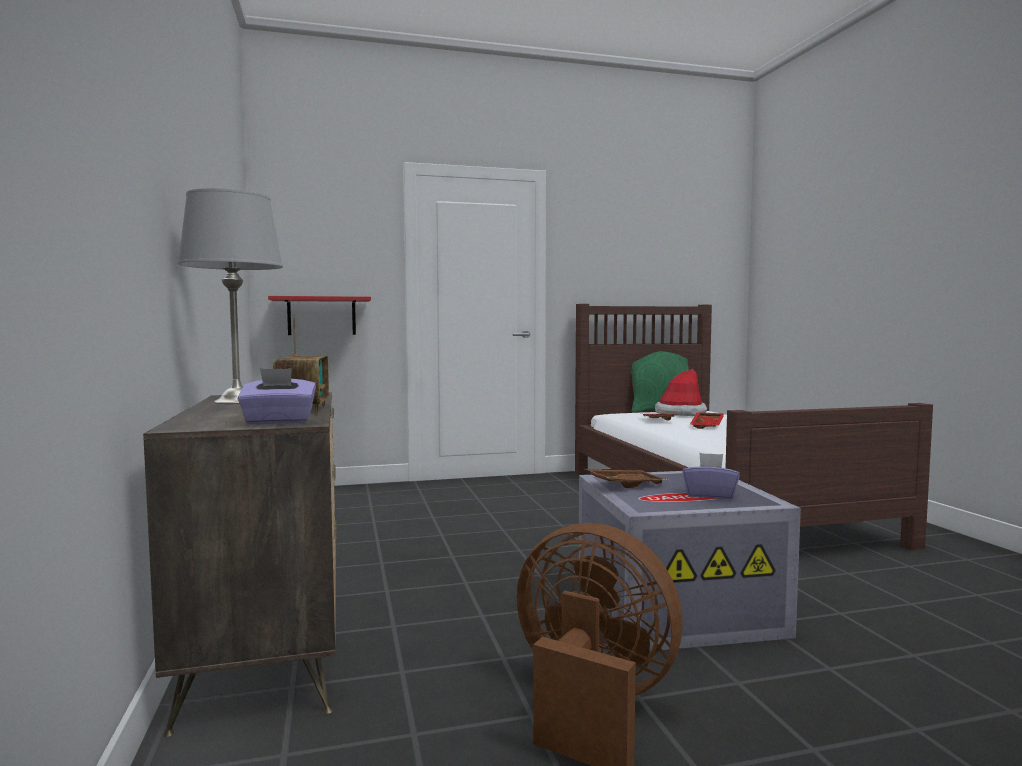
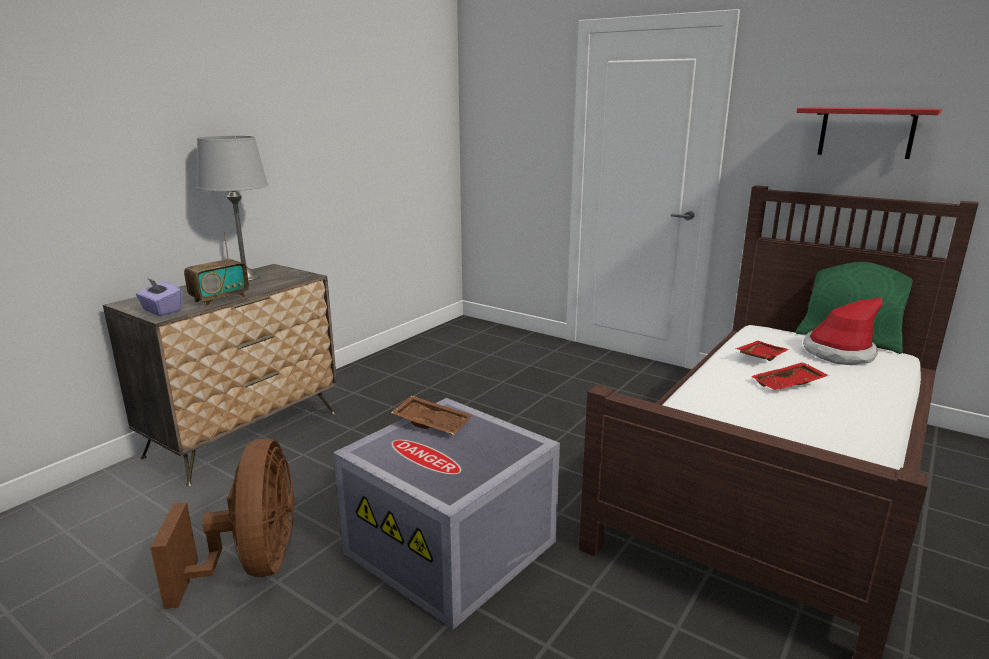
camera: 50 degrees right, 15 degrees up
red shelf [268,296,371,335] -> red shelf moved to [796,107,942,159]
purple tissue box [683,453,740,499] -> none

